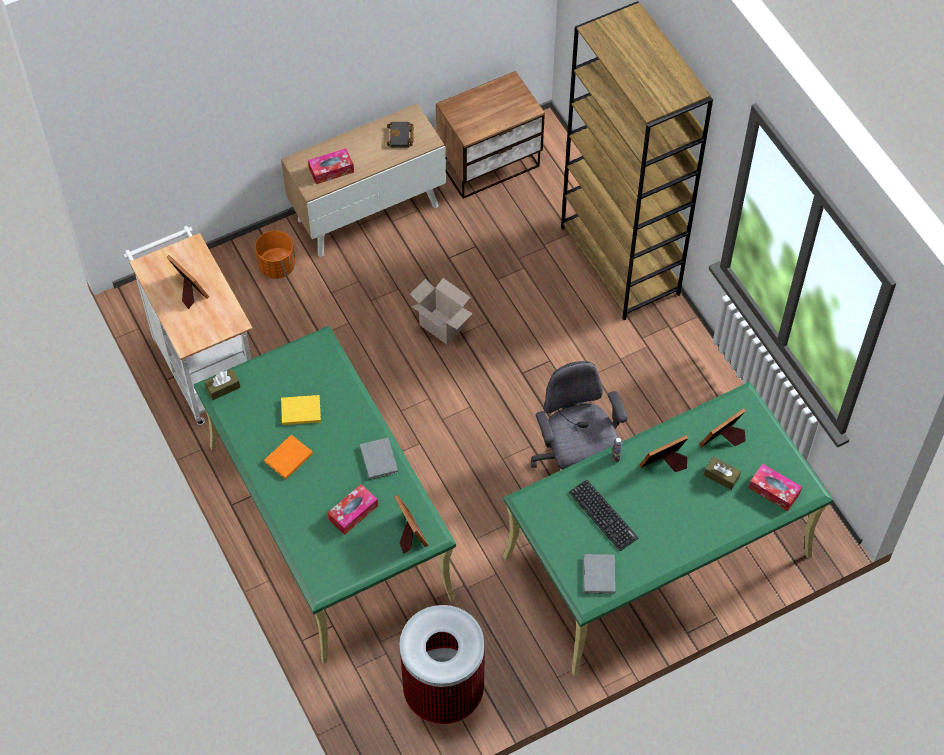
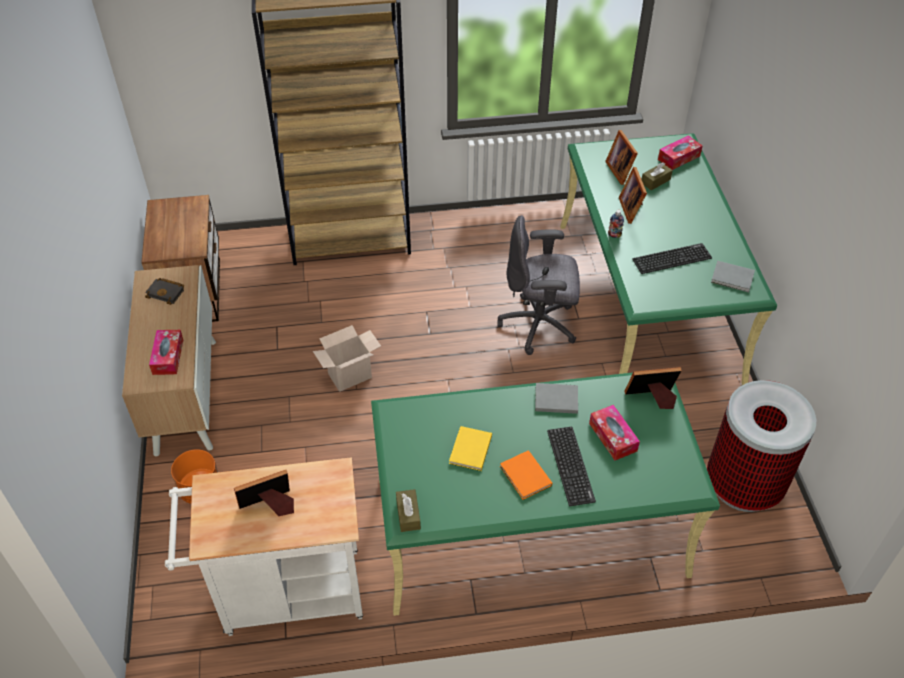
camera: 70 degrees left, 10 degrees down
none -> keyboard [547,427,596,506]

